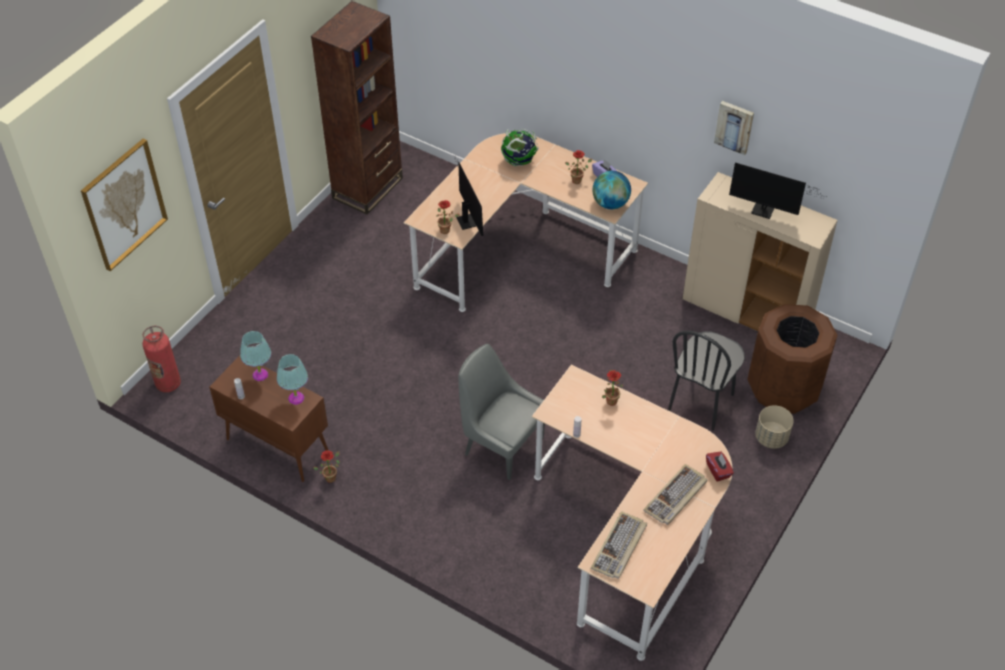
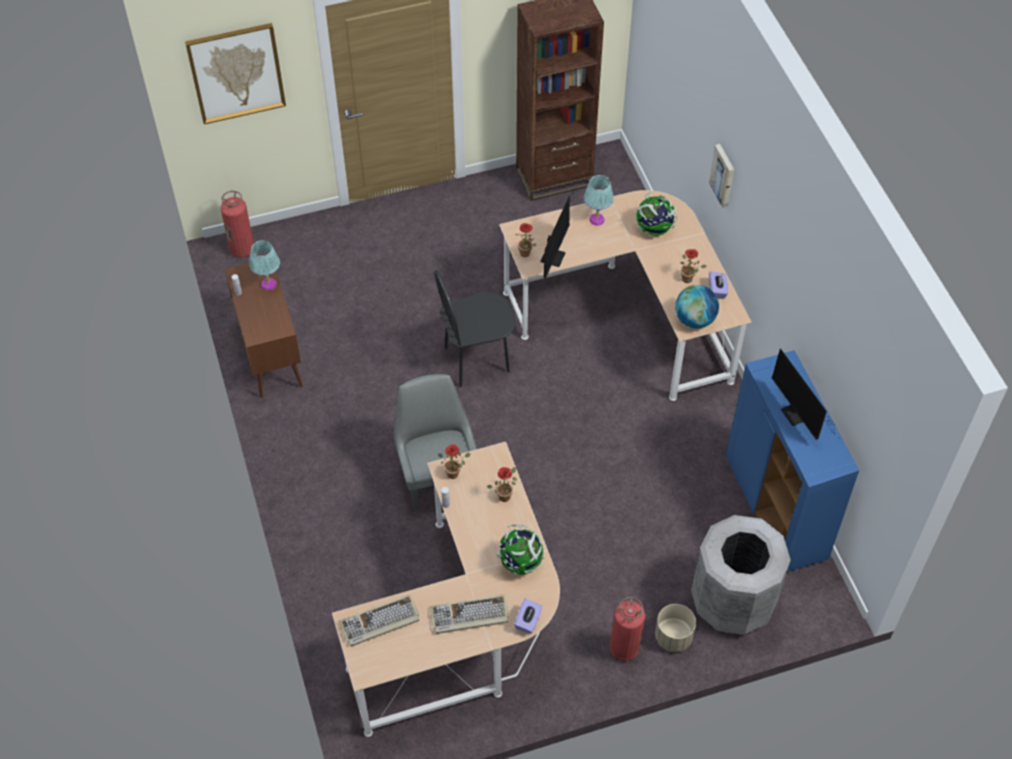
camera: 40 degrees right, 5 degrees up
turquoise table lamp [277,354,308,405] -> turquoise table lamp moved to [584,175,613,226]
potted plant [313,451,340,483] -> potted plant moved to [438,444,471,479]
black chair [668,331,745,431] -> black chair moved to [434,269,516,387]
beige cabinet [682,172,837,331] -> blue cabinet [726,350,859,572]
red tissue box [706,452,734,482] -> purple tissue box [514,598,542,634]
picture [714,101,754,155] -> picture moved to [709,144,734,208]
brown trash can [747,304,838,414] -> grey trash can [691,515,791,635]
none -> globe [497,524,544,575]
none -> fire extinguisher [609,597,645,661]

